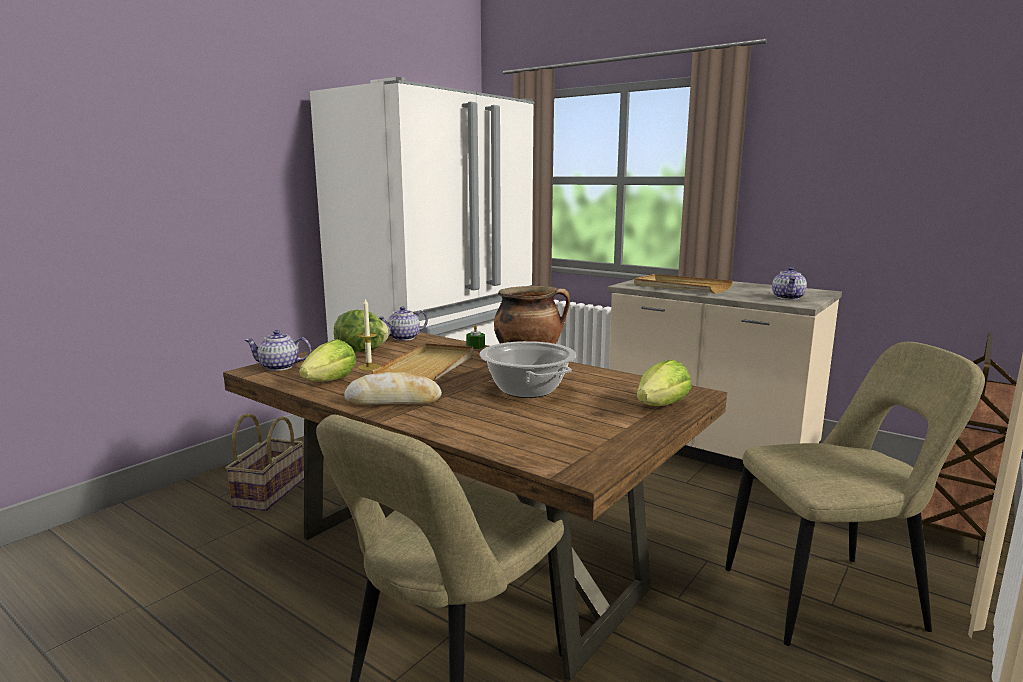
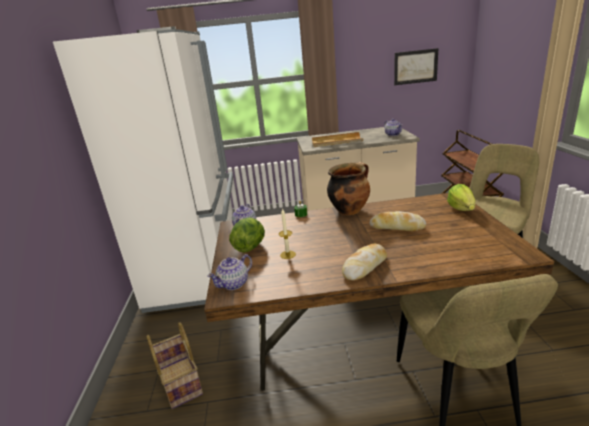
camera: 40 degrees left, 10 degrees up
lettuce [299,339,356,382] -> none
beige tray [372,343,474,381] -> none
cooking pot [480,341,576,398] -> bread [370,211,426,231]
none -> picture [394,48,439,85]

